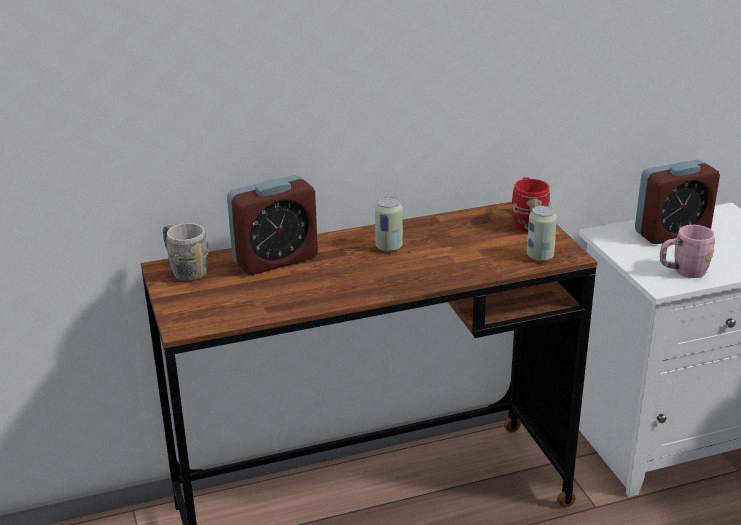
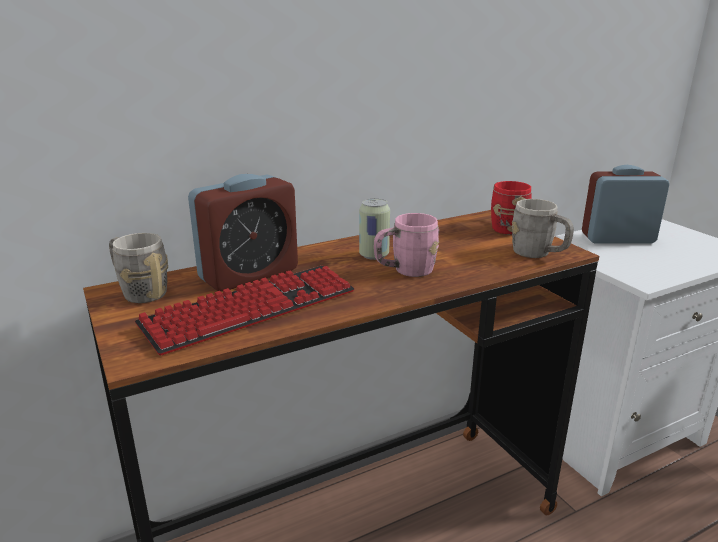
camera: 10 degrees left, 5 degrees down
can [527,206,557,261] -> grey mug [512,199,574,258]
alarm clock [635,160,720,244] -> alarm clock turned 150 degrees counterclockwise [582,165,669,244]
pink mug [660,225,715,278] -> pink mug moved to [374,213,439,277]
none -> keyboard [135,266,355,355]

